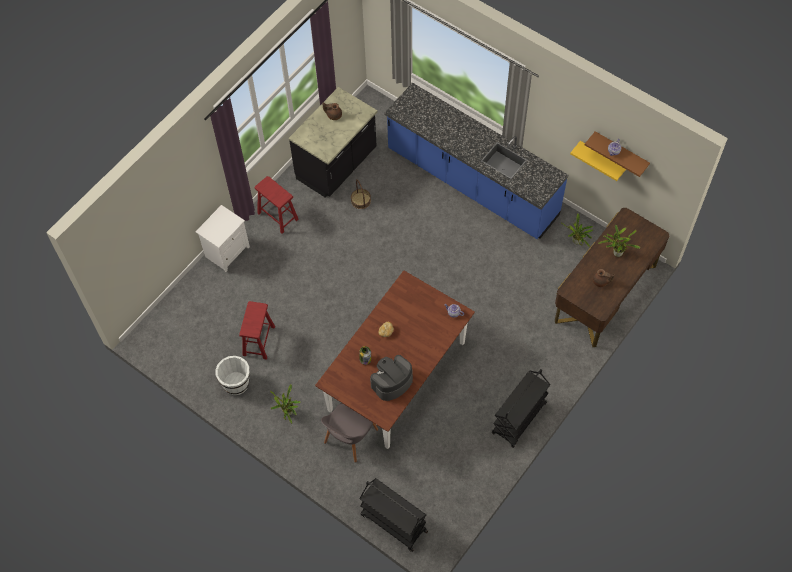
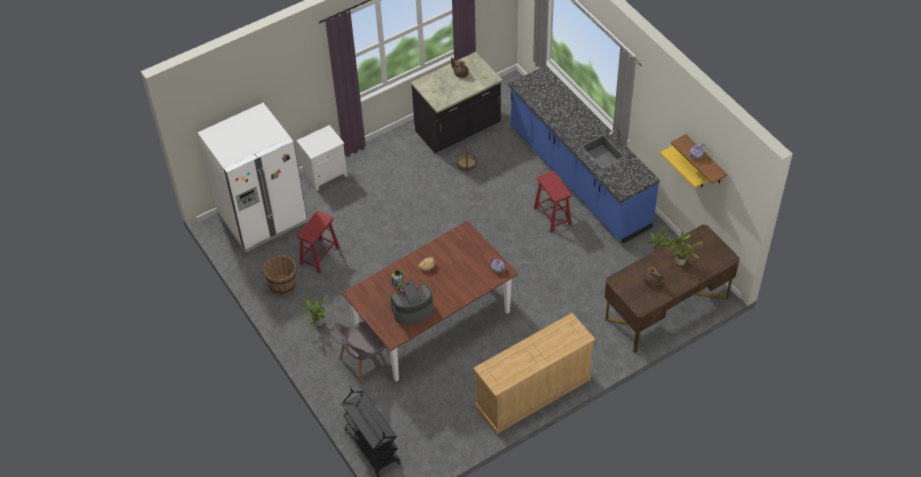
camera: 20 degrees right, 10 degrees down
white bucket [215,356,250,395] -> brown bucket [263,255,297,296]
red stool [254,176,299,234] -> red stool moved to [534,171,572,233]
black cart [492,369,551,448] -> beige dresser [473,313,595,434]
none -> white fridge [198,103,307,252]

